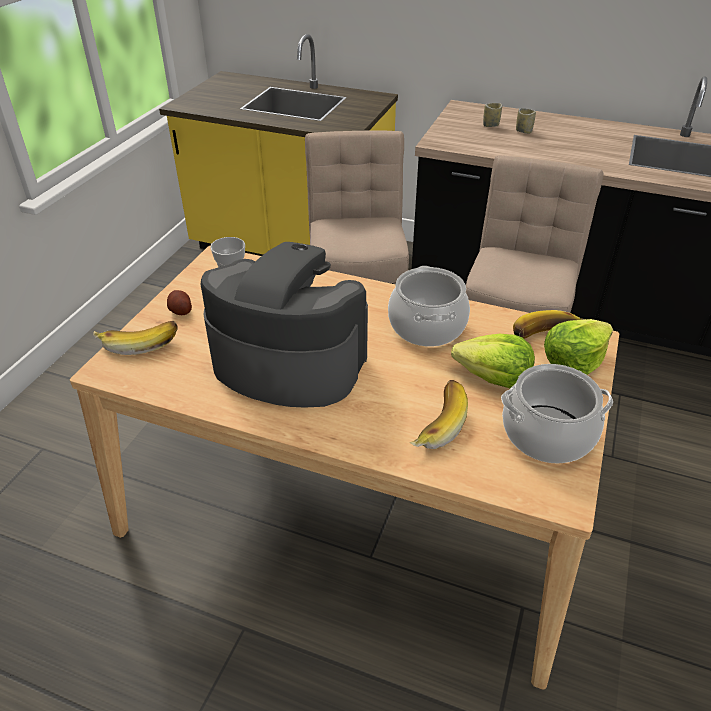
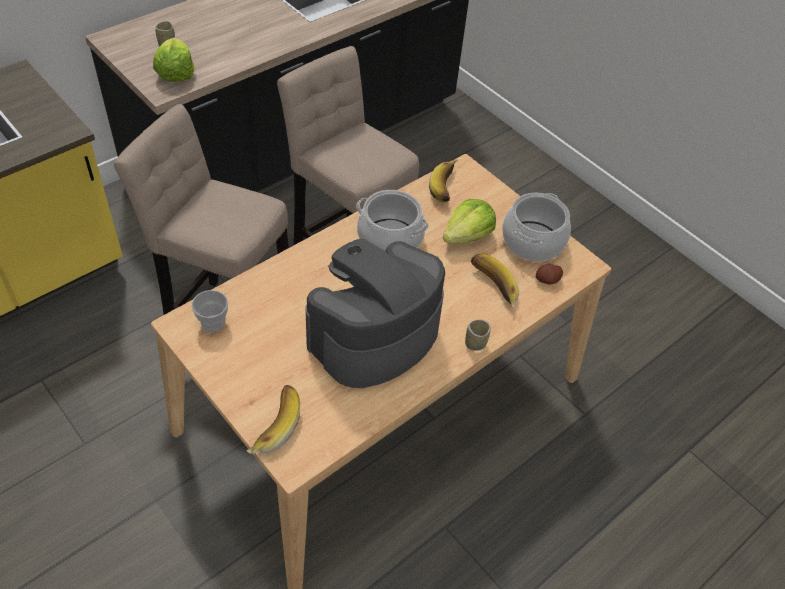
camera: 65 degrees left, 10 degrees up
potato [167,290,192,315] -> potato moved to [536,264,563,284]
cup [516,108,536,134] -> cup moved to [465,320,491,351]
lettuce [544,319,613,375] -> lettuce moved to [153,37,194,82]

